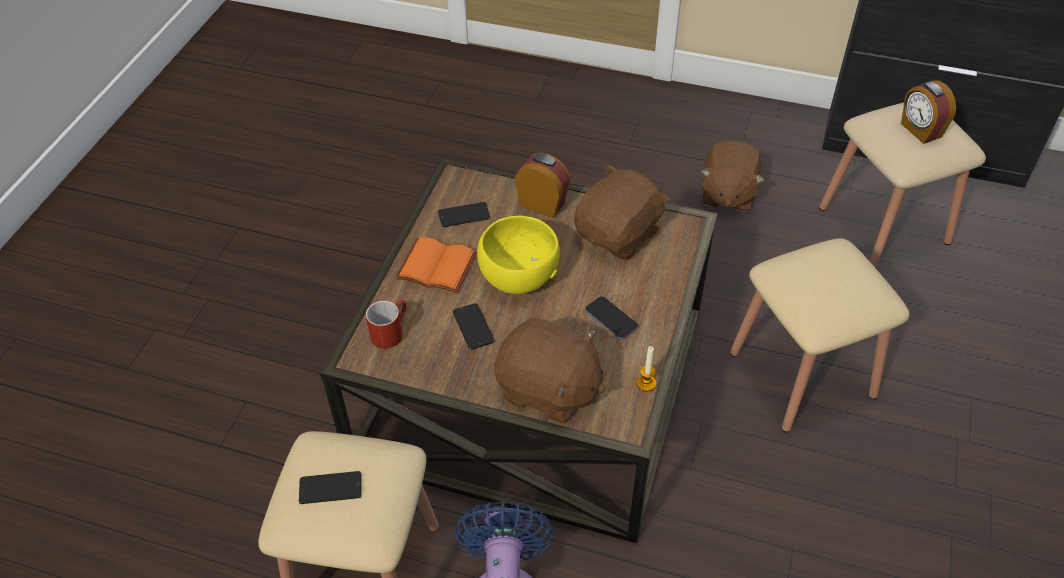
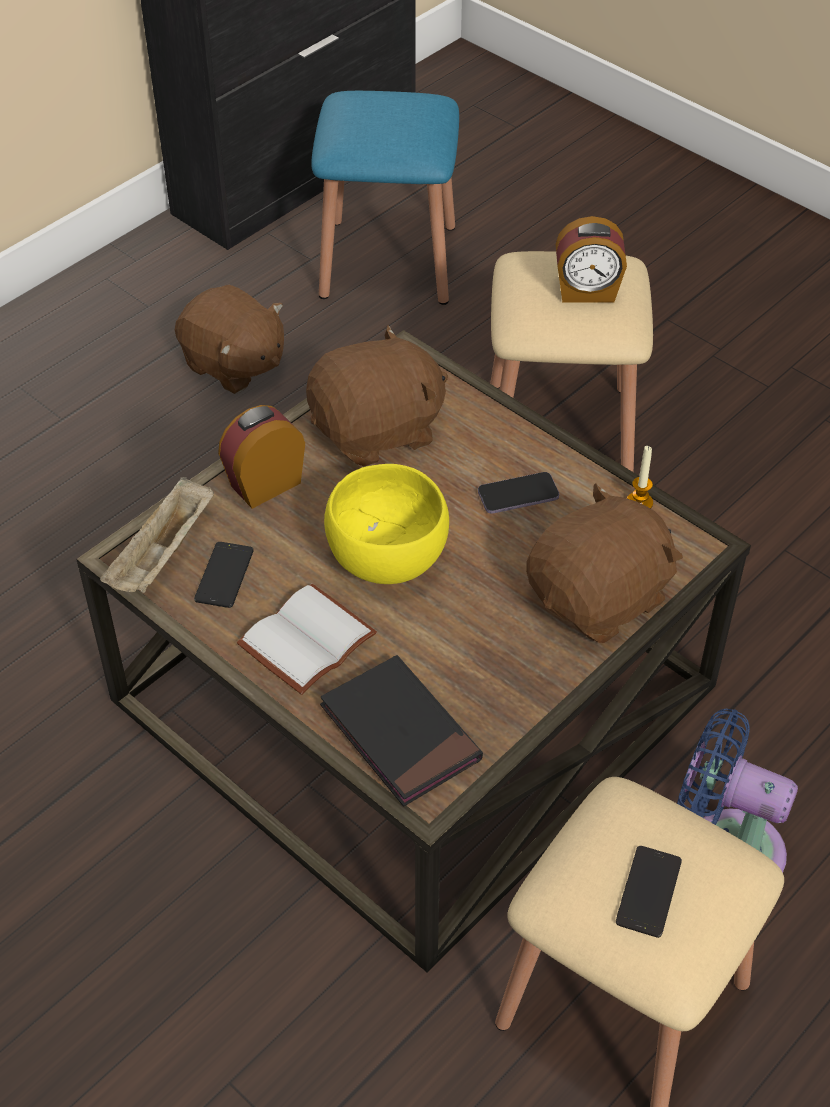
camera: 65 degrees left, 0 degrees up
red mug [366,300,407,349] -> black book [320,655,483,806]
orange book [396,237,477,293] -> white book [237,584,377,695]
phone [453,303,495,350] -> none
brown plush toy [574,164,669,260] -> brown plush toy turned 90 degrees clockwise [306,325,448,467]
beige stool [819,102,986,268] -> blue stool [311,91,459,305]
alarm clock [901,81,956,144] -> alarm clock moved to [556,216,627,303]
none -> beige tray [100,477,214,593]

